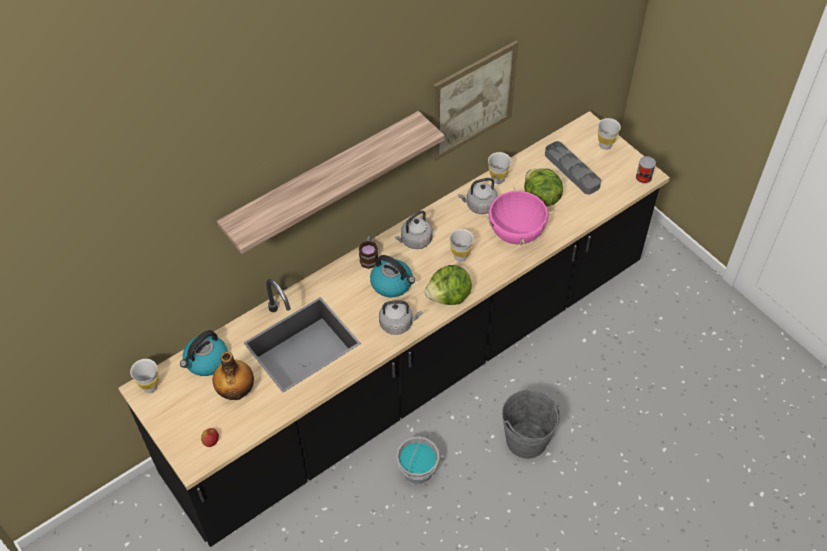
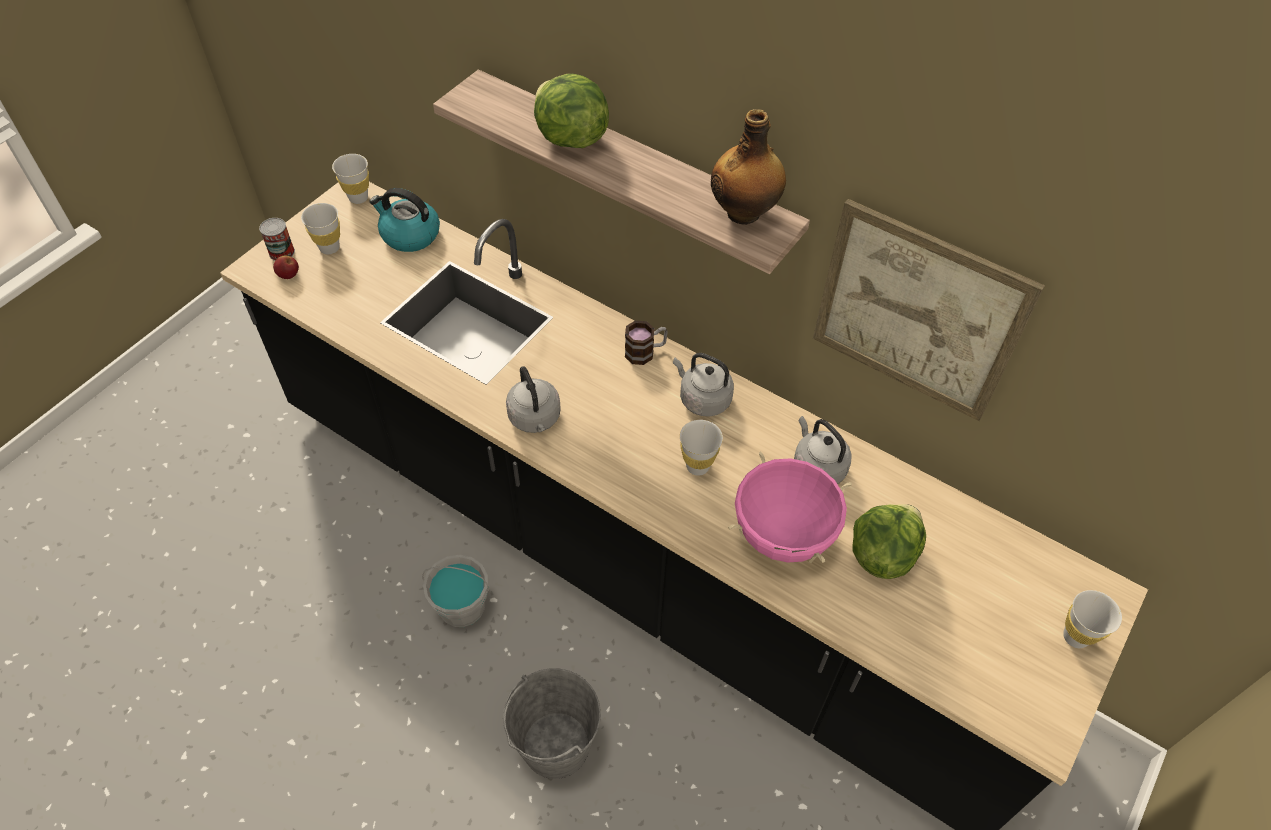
camera: 70 degrees right, 0 degrees up
bottle [213,351,254,400] -> bottle moved to [711,109,786,225]
kettle [370,255,415,298] -> none
lettuce [425,265,472,305] -> lettuce moved to [534,74,609,148]
white cup [488,152,511,184] -> white cup moved to [301,203,340,254]
grey tray [545,141,601,195] -> none
can [636,156,656,184] -> can moved to [259,218,295,261]

